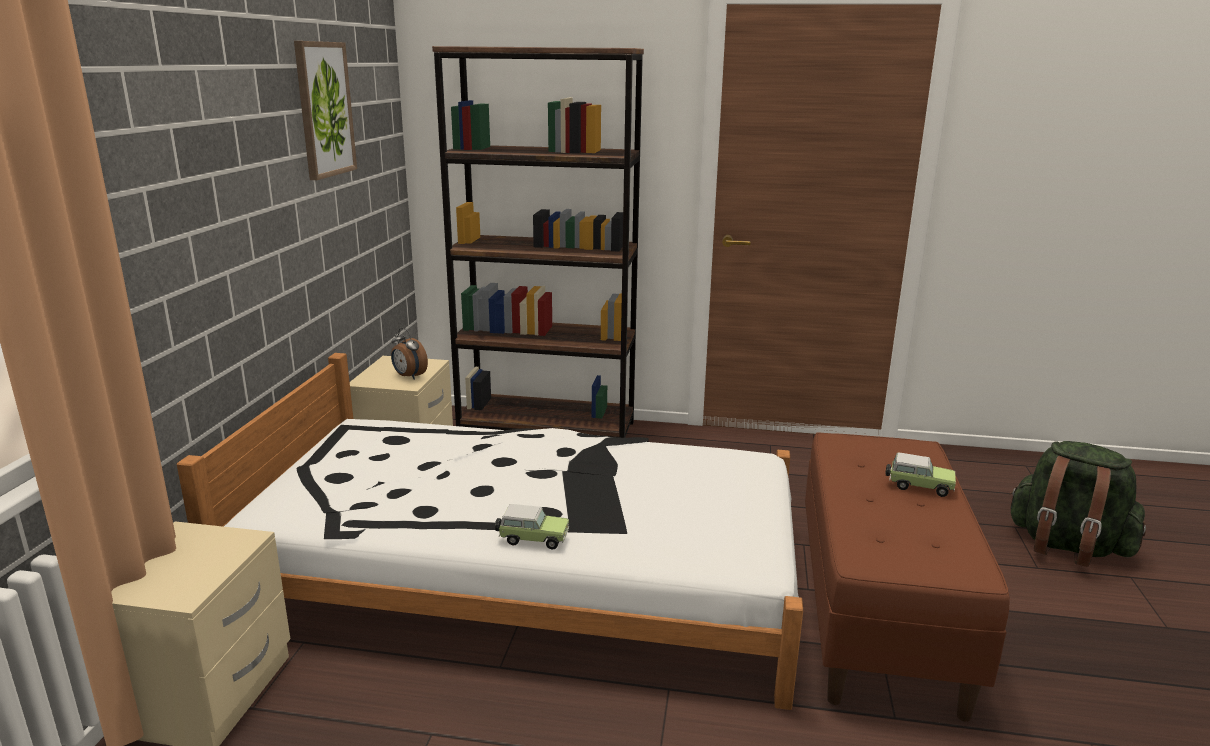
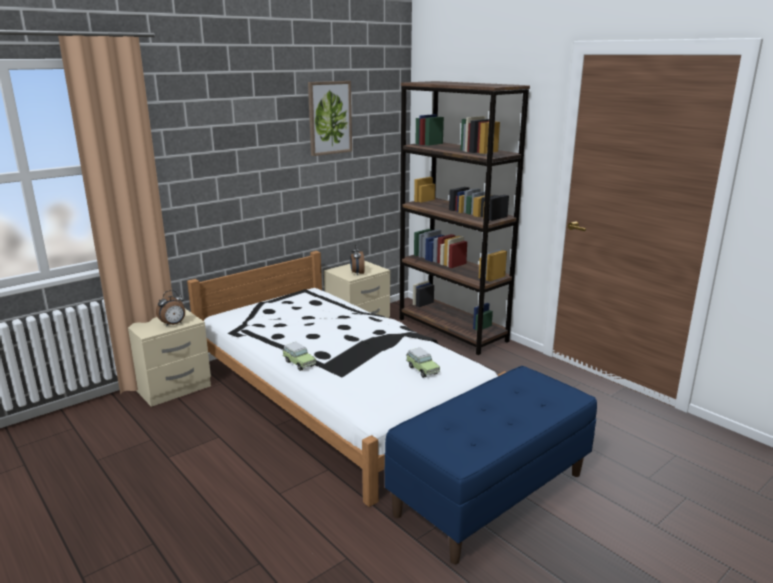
camera: 40 degrees right, 0 degrees up
brown bench [805,432,1010,722] -> blue bench [385,366,597,564]
toy car [885,453,956,497] -> toy car moved to [406,347,440,378]
green backpack [1010,441,1146,567] -> none
none -> alarm clock [156,290,185,327]

